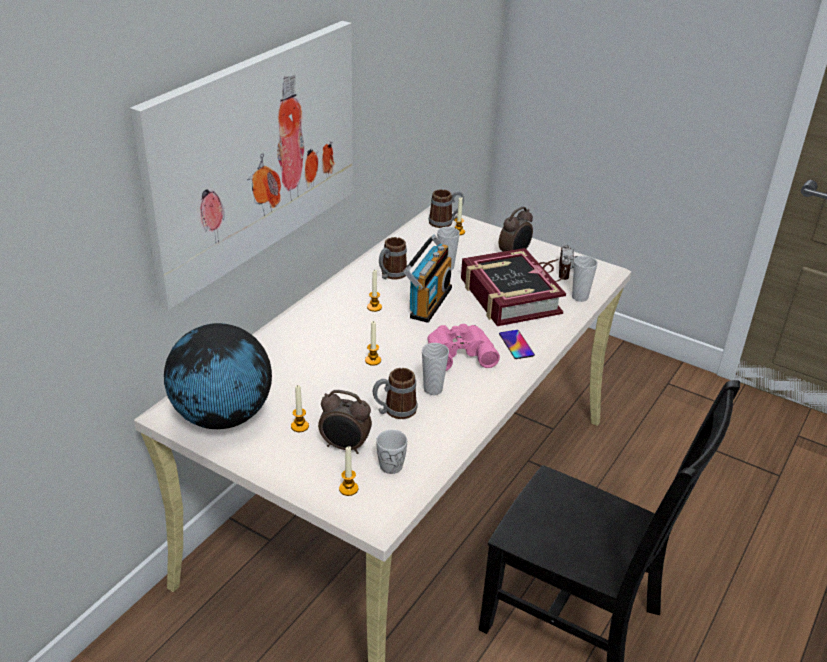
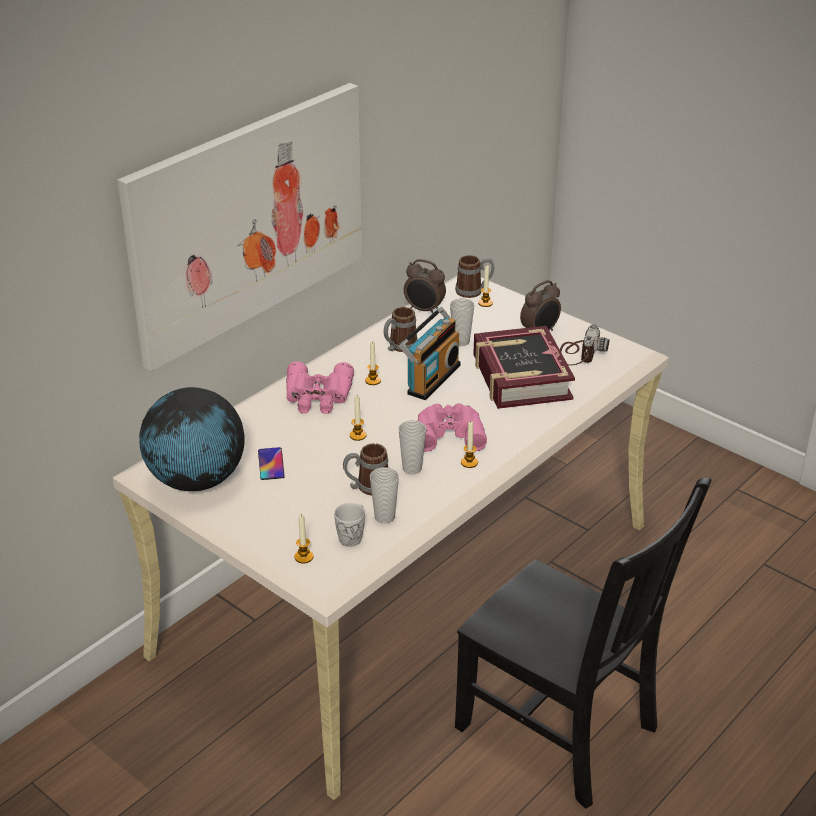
camera: 10 degrees right, 0 degrees up
candle [291,385,309,432] -> candle moved to [461,422,478,468]
alarm clock [318,390,372,454] -> alarm clock moved to [404,259,446,314]
phone [499,330,535,359] -> phone moved to [258,447,285,480]
cup [572,256,598,302] -> cup moved to [370,467,399,524]
none -> pink binoculars [286,361,354,414]

